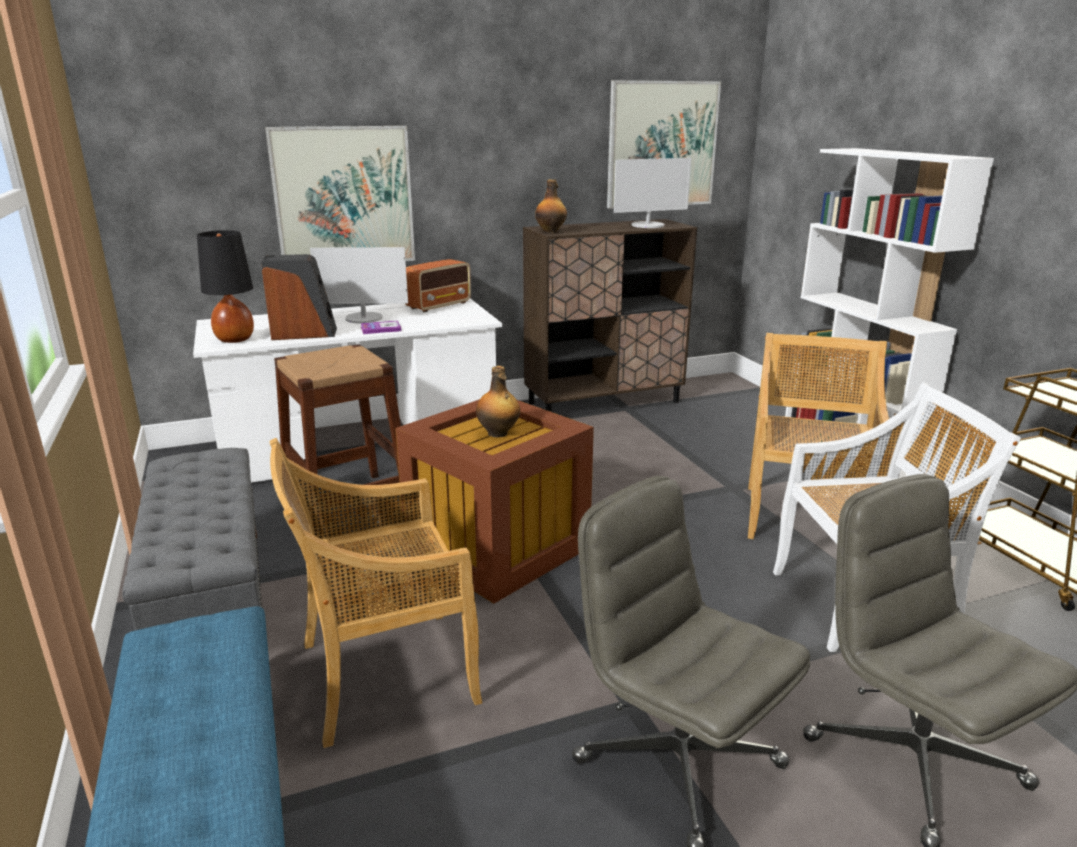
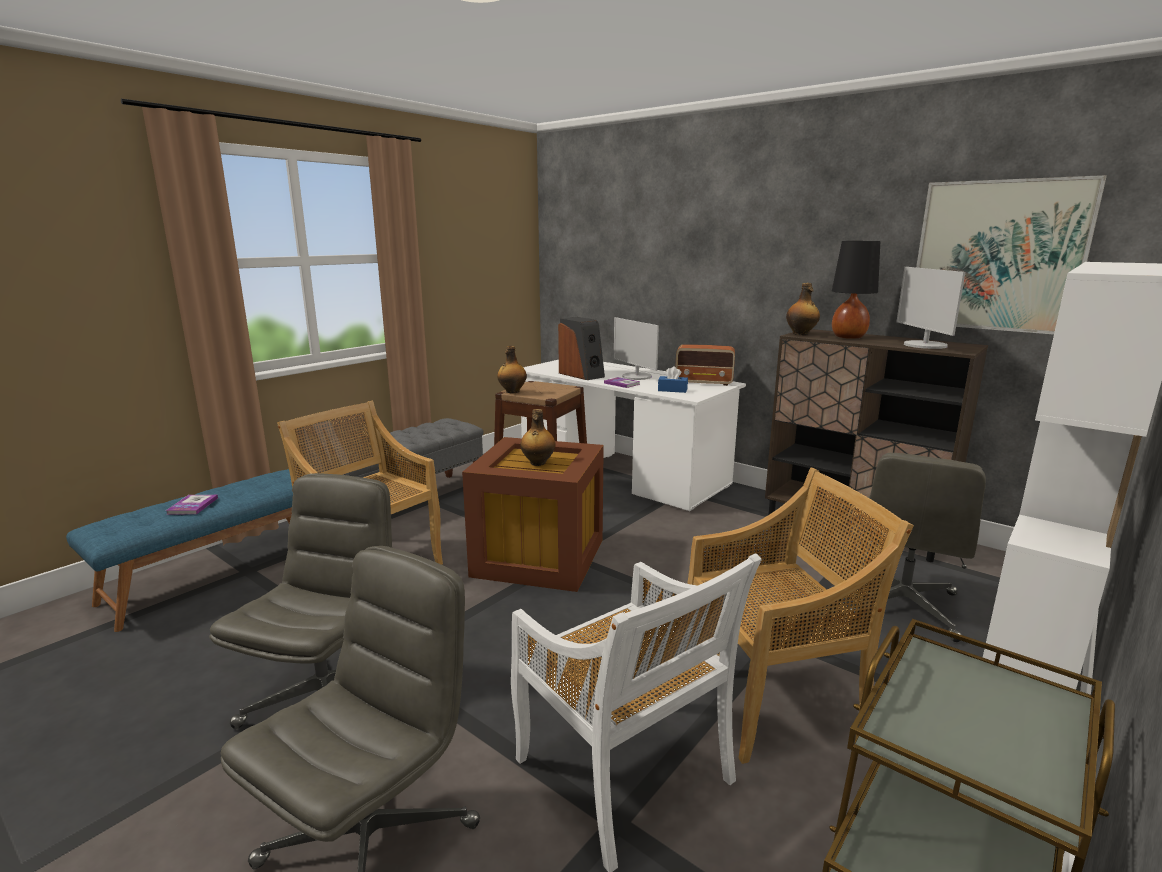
camera: 60 degrees right, 5 degrees down
black table lamp [197,230,254,343] -> black table lamp moved to [832,241,881,339]
picture [265,126,415,261] -> none
monitor [614,158,691,228] -> monitor turned 45 degrees clockwise [896,267,966,349]
none -> book [166,495,218,514]
none -> bottle [497,346,527,393]
none -> blue tissue box [658,367,688,393]
none -> grey office chair [850,453,986,642]

